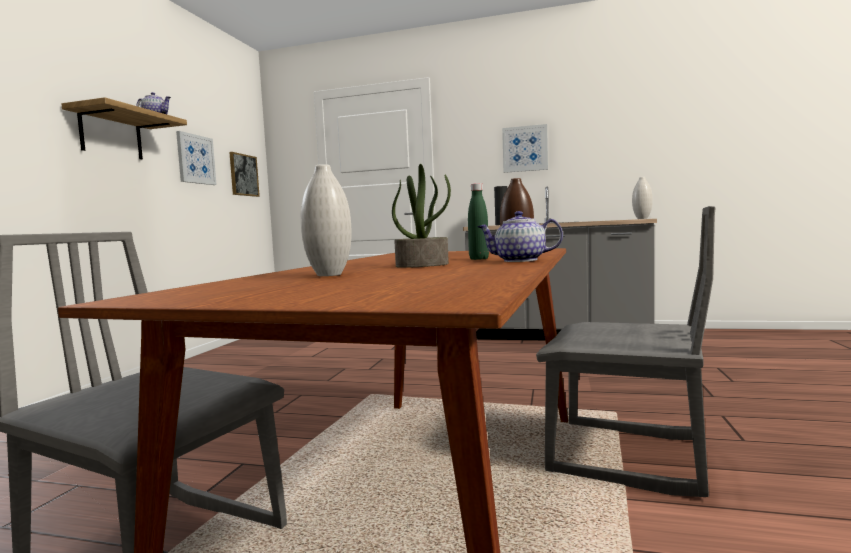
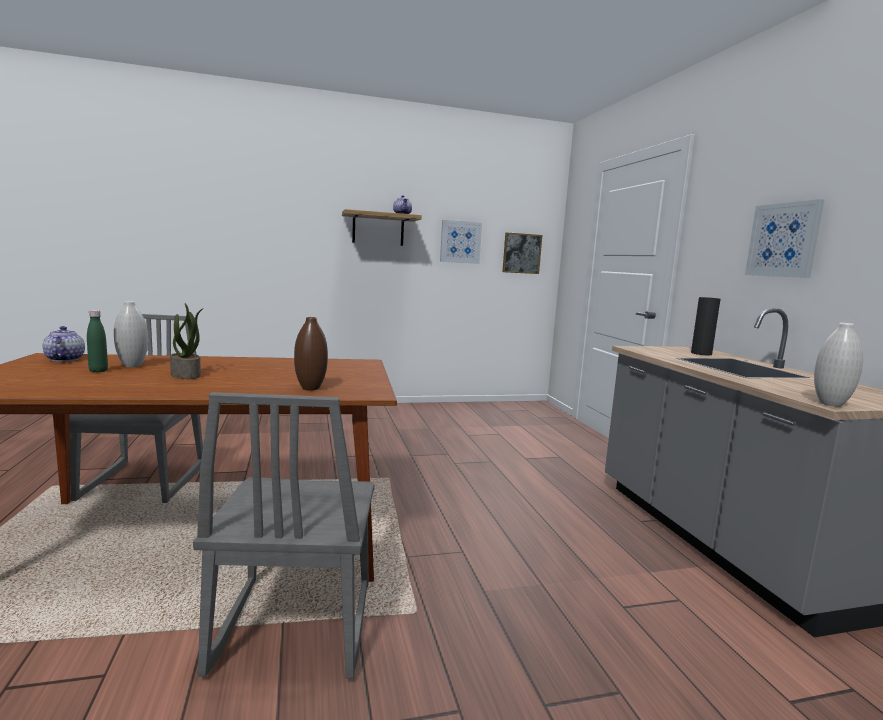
camera: 60 degrees right, 5 degrees up
green bottle [468,183,489,260] -> green bottle moved to [87,310,108,373]
teapot [477,211,563,262] -> teapot moved to [43,326,85,362]

